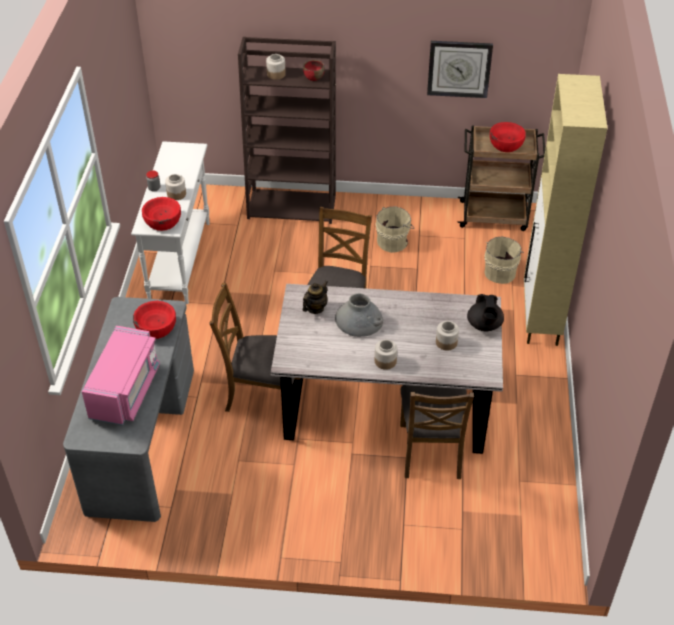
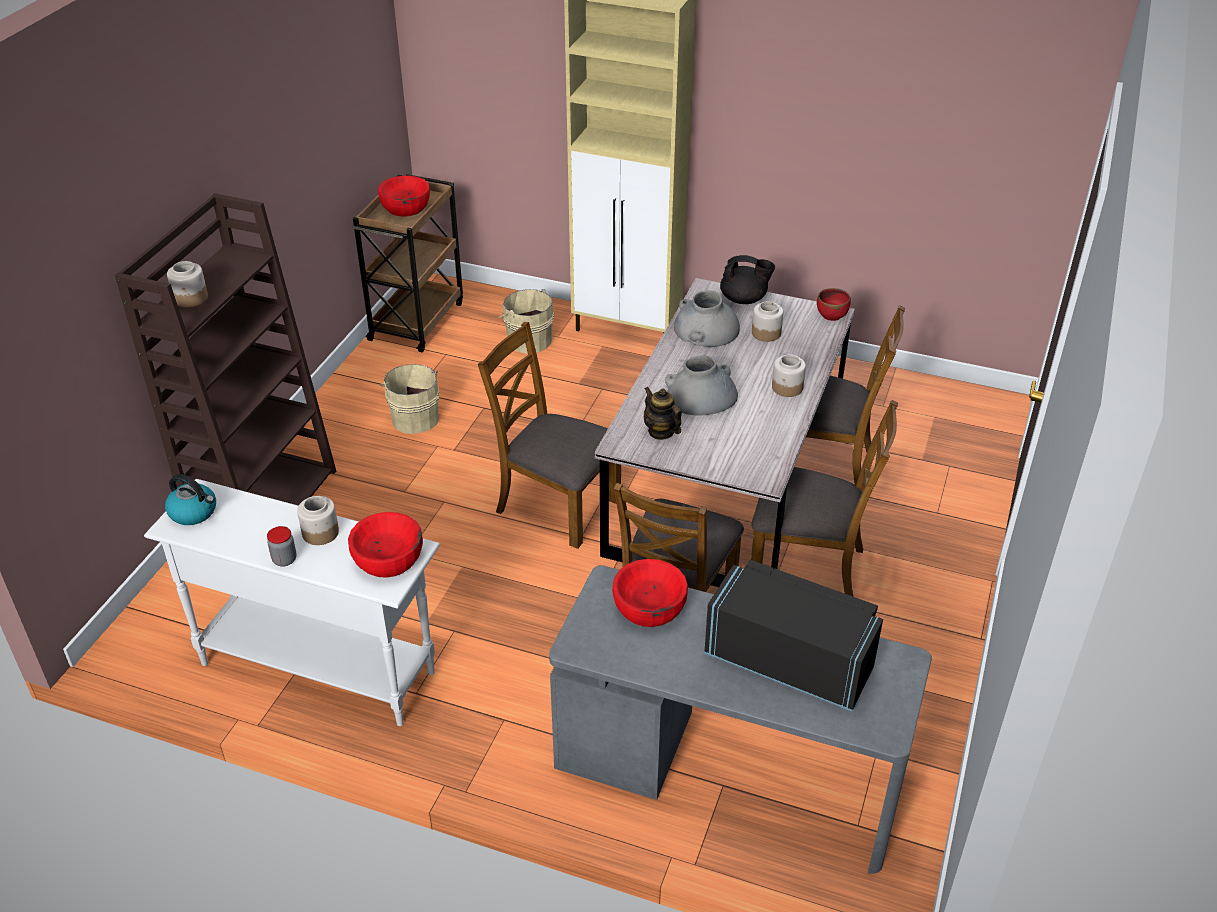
camera: 75 degrees left, 5 degrees down
pink microwave [82,326,160,425] -> black microwave [704,560,883,711]
red bowl [303,60,325,81] -> red bowl moved to [817,288,851,321]
wall clock [427,41,493,98] -> none
none -> kettle [165,474,216,525]
none -> grey vase [674,290,740,347]
none -> brown chair [751,400,898,597]

